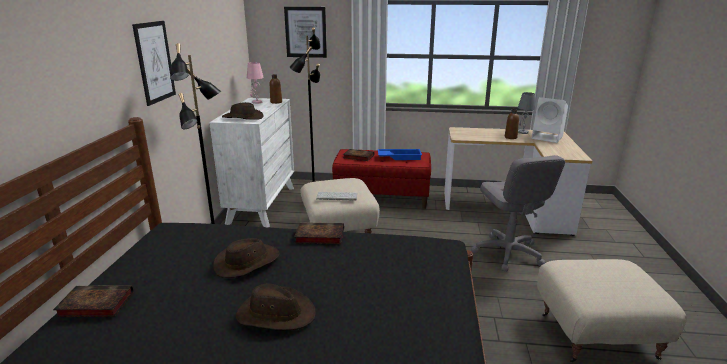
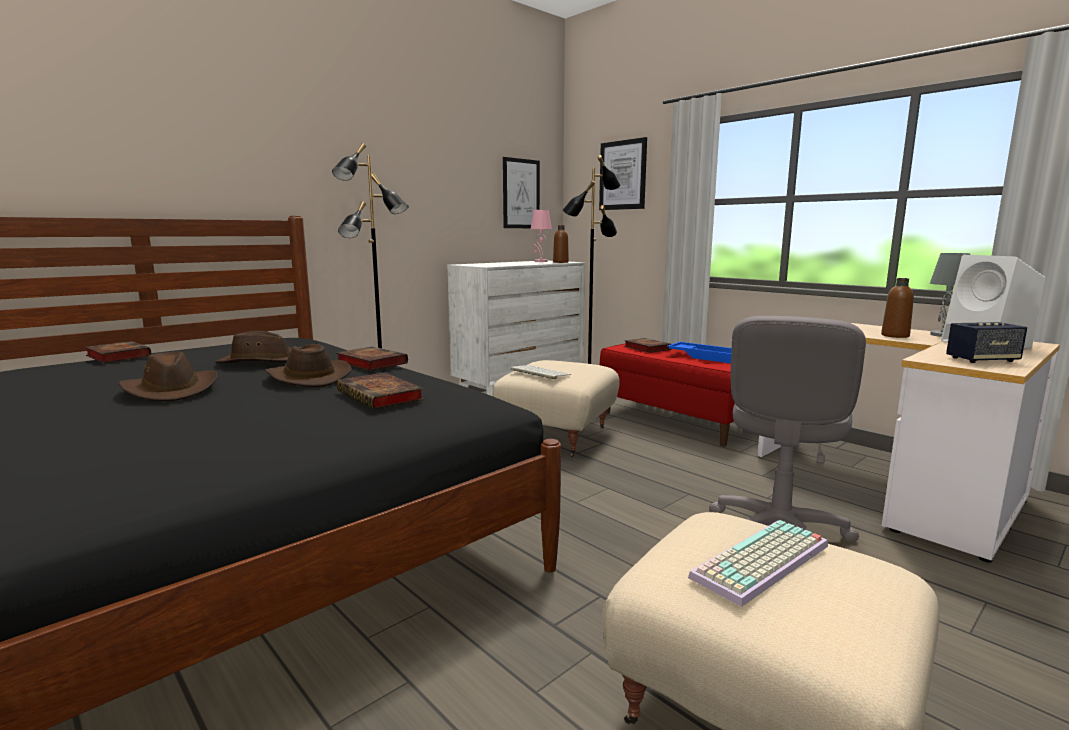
camera: 40 degrees right, 10 degrees down
picture [132,21,176,106] -> picture moved to [503,157,540,228]
brown hat [222,102,264,120] -> brown hat moved to [265,344,352,387]
none -> book [337,372,424,410]
none -> keyboard [688,520,828,607]
none -> speaker [946,322,1027,363]

